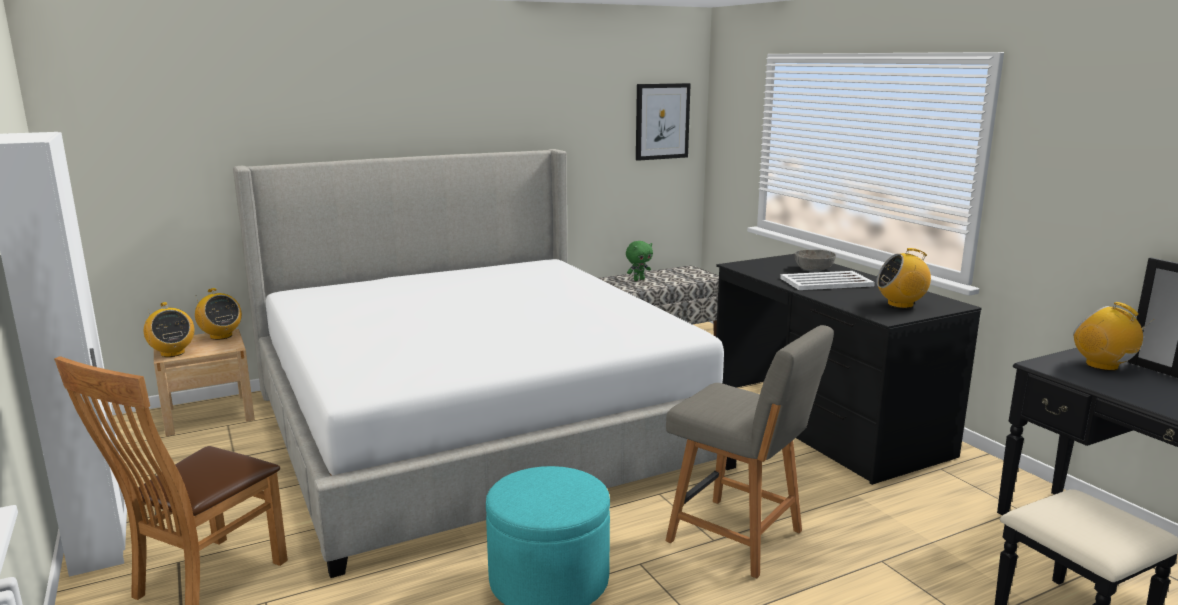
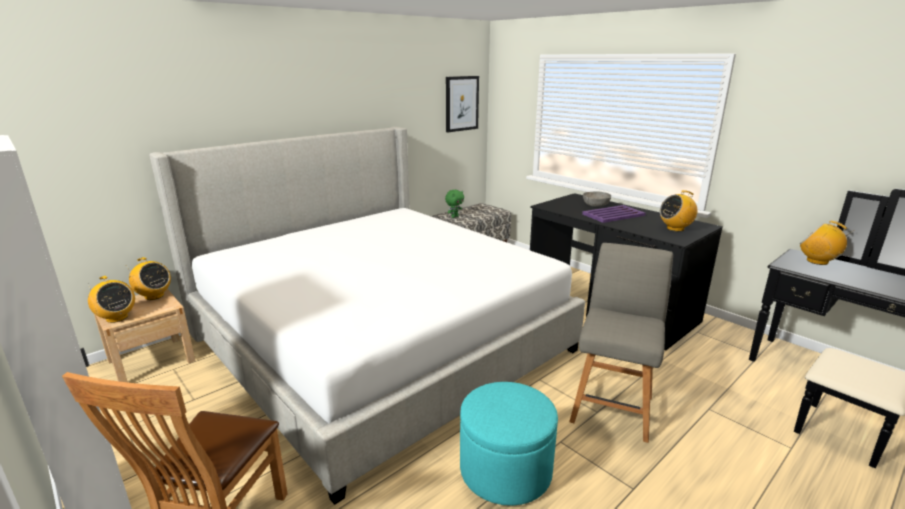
camera: 15 degrees left, 5 degrees up
grey chair [666,325,834,578] -> grey chair turned 90 degrees counterclockwise [569,243,673,443]
white tray [780,271,875,290] -> purple tray [582,205,646,223]

